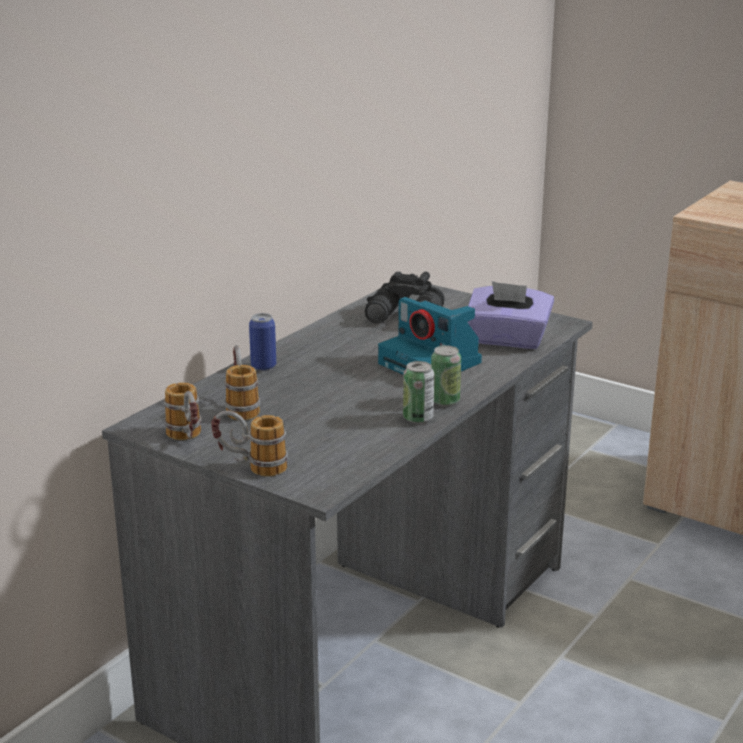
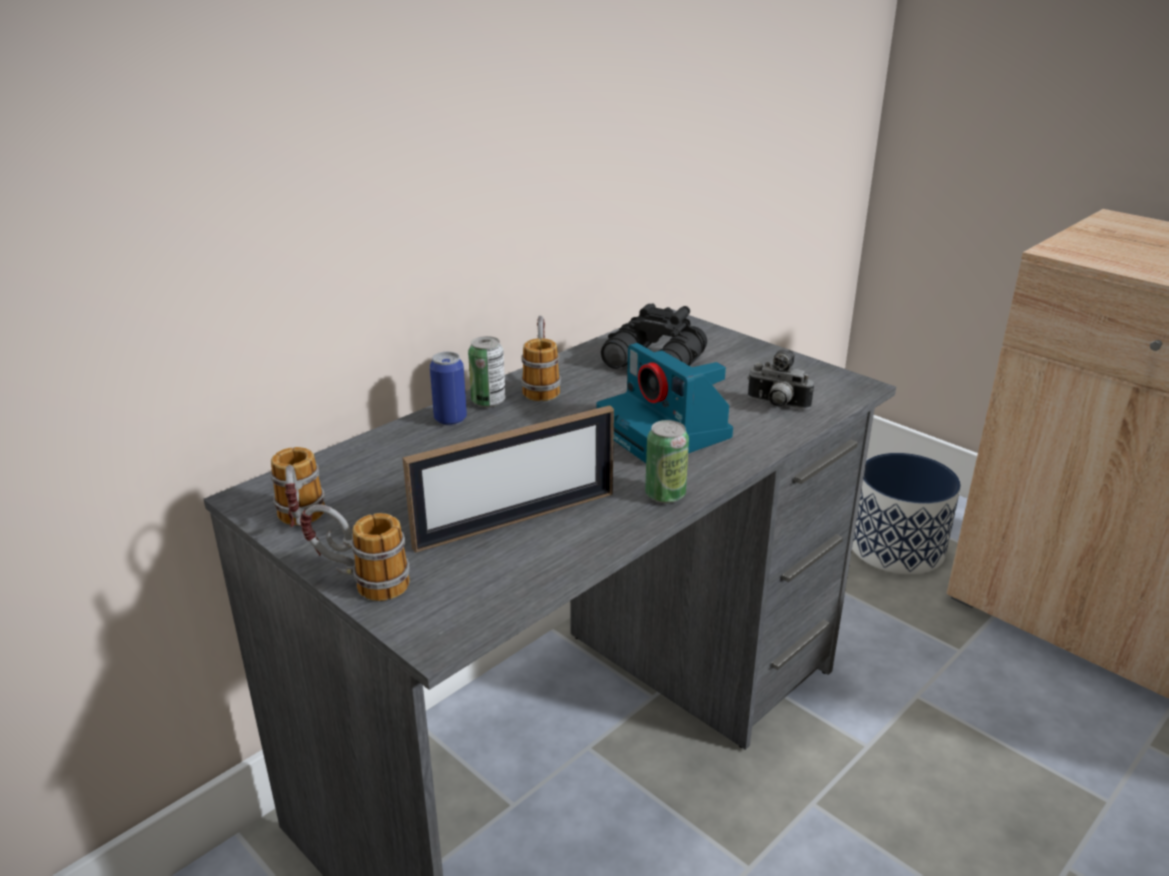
camera: 10 degrees right, 5 degrees up
mug [224,345,260,420] -> mug moved to [521,316,561,401]
can [403,361,434,424] -> can moved to [468,336,505,407]
purple tissue box [468,281,554,349] -> camera [747,350,814,410]
none -> picture frame [402,405,614,553]
none -> planter [852,453,961,575]

